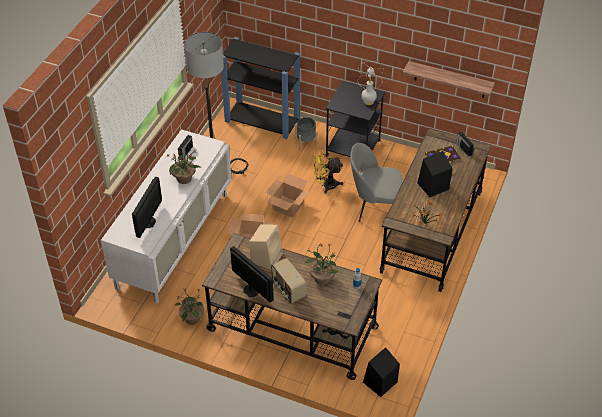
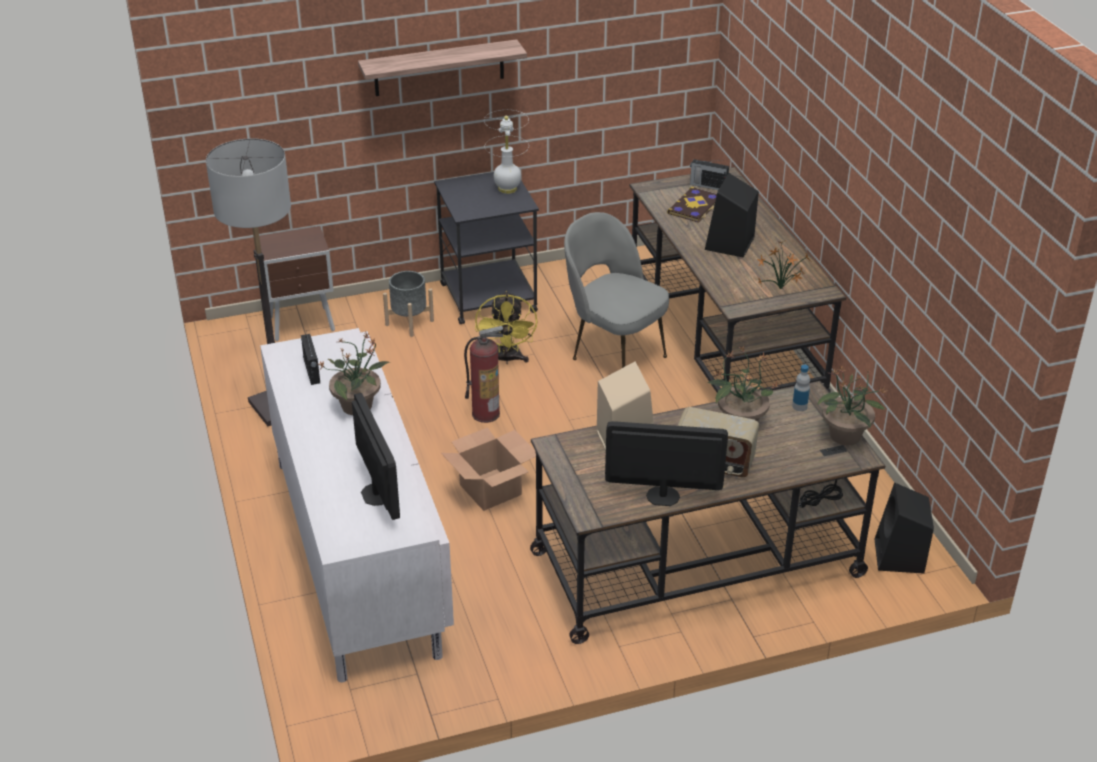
camera: 40 degrees left, 10 degrees down
potted plant [175,288,204,325] -> potted plant moved to [817,366,887,445]
black bookcase [221,37,300,139] -> brown nightstand [259,226,335,341]
cardboard box [266,173,309,218] -> fire extinguisher [464,326,503,423]
yellow fan [314,150,343,194] -> yellow fan turned 45 degrees counterclockwise [475,291,537,364]
grey chair [350,143,403,222] -> grey chair turned 75 degrees clockwise [564,212,669,368]
shelf [403,61,495,98] -> shelf moved to [358,39,527,96]

